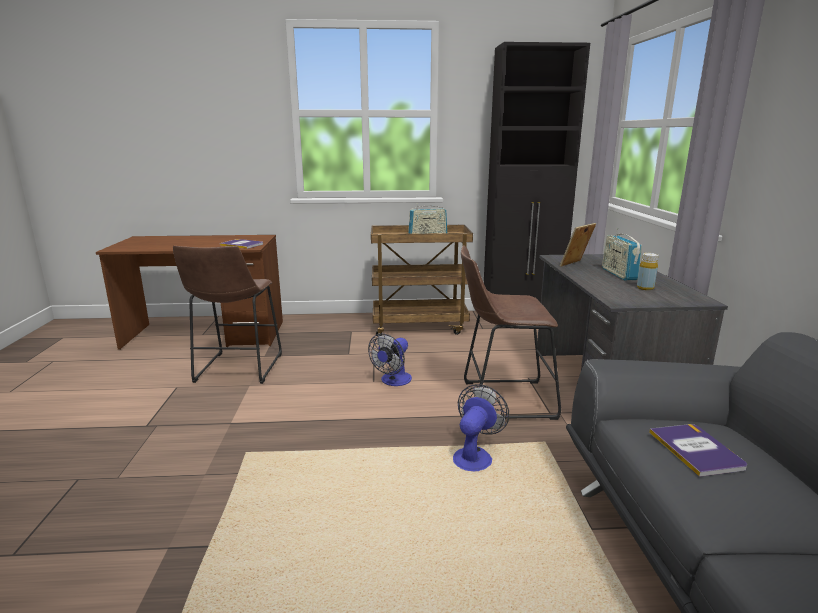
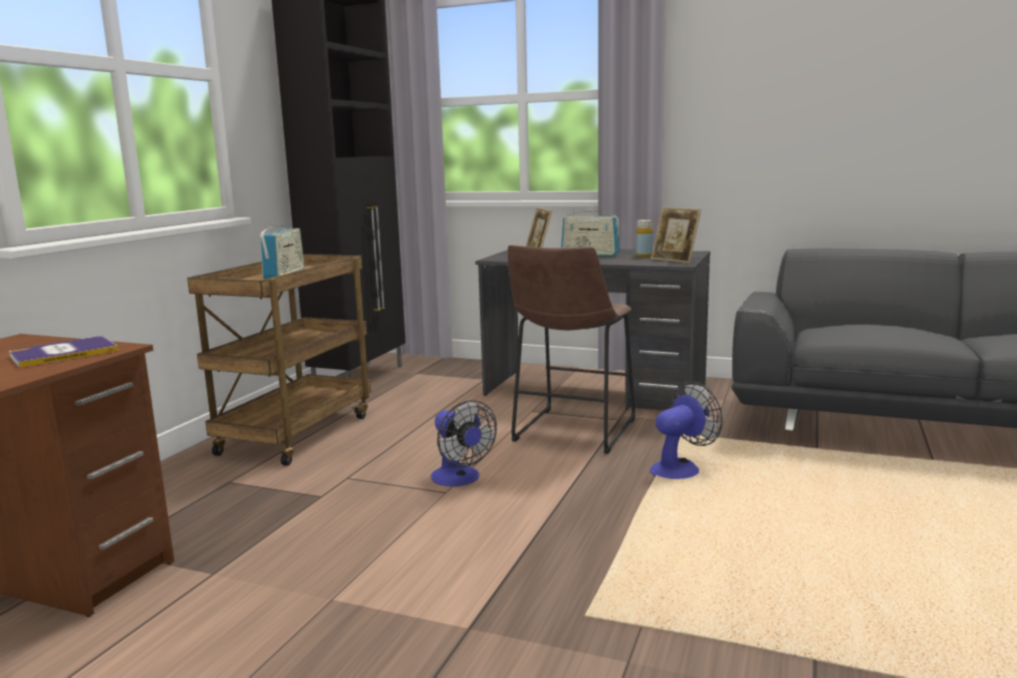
camera: 65 degrees left, 5 degrees down
brown stool [173,246,282,384] -> none
fan [453,384,509,471] -> fan turned 90 degrees clockwise [650,381,723,479]
book [649,424,747,477] -> none
none -> picture frame [651,207,701,263]

